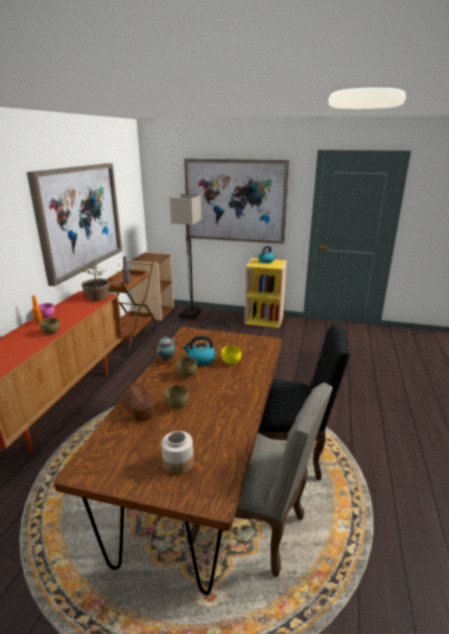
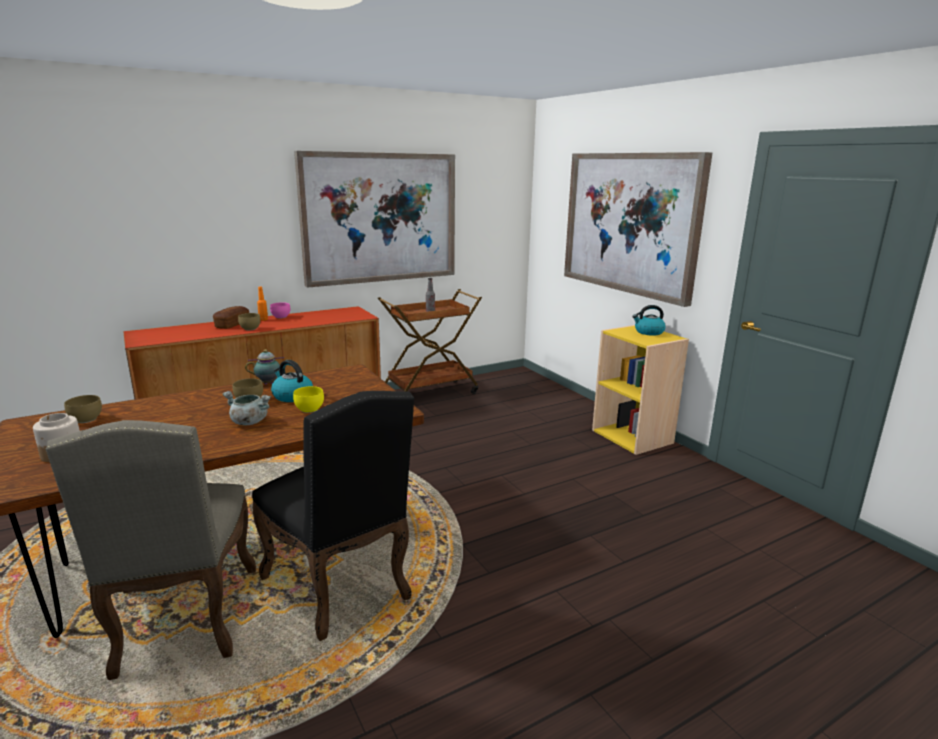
camera: 45 degrees right, 5 degrees down
potted plant [79,260,111,301] -> none
bread [122,383,154,421] -> bread moved to [213,306,249,329]
brown bookcase [130,252,174,320] -> none
brown bowl [164,385,188,409] -> brown bowl moved to [64,395,102,423]
floor lamp [170,194,230,332] -> none
none -> grey cooking pot [222,391,271,425]

